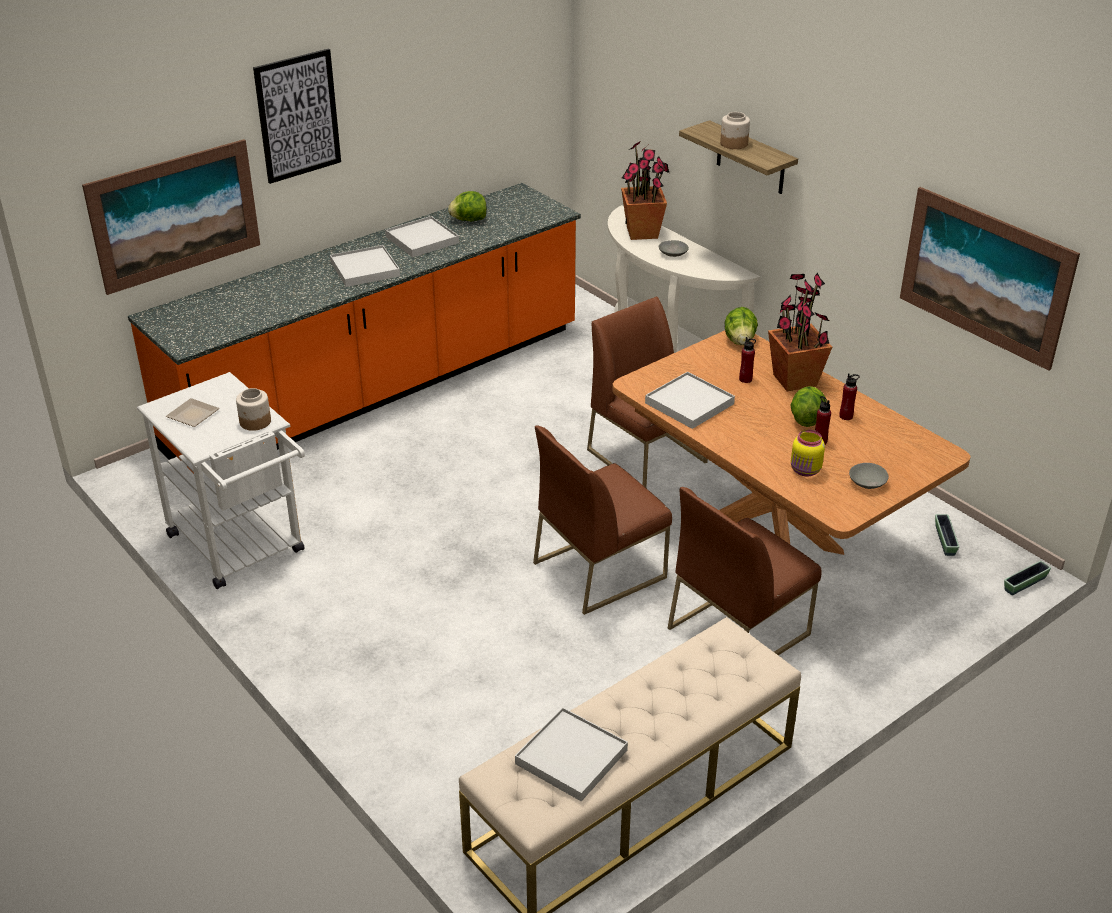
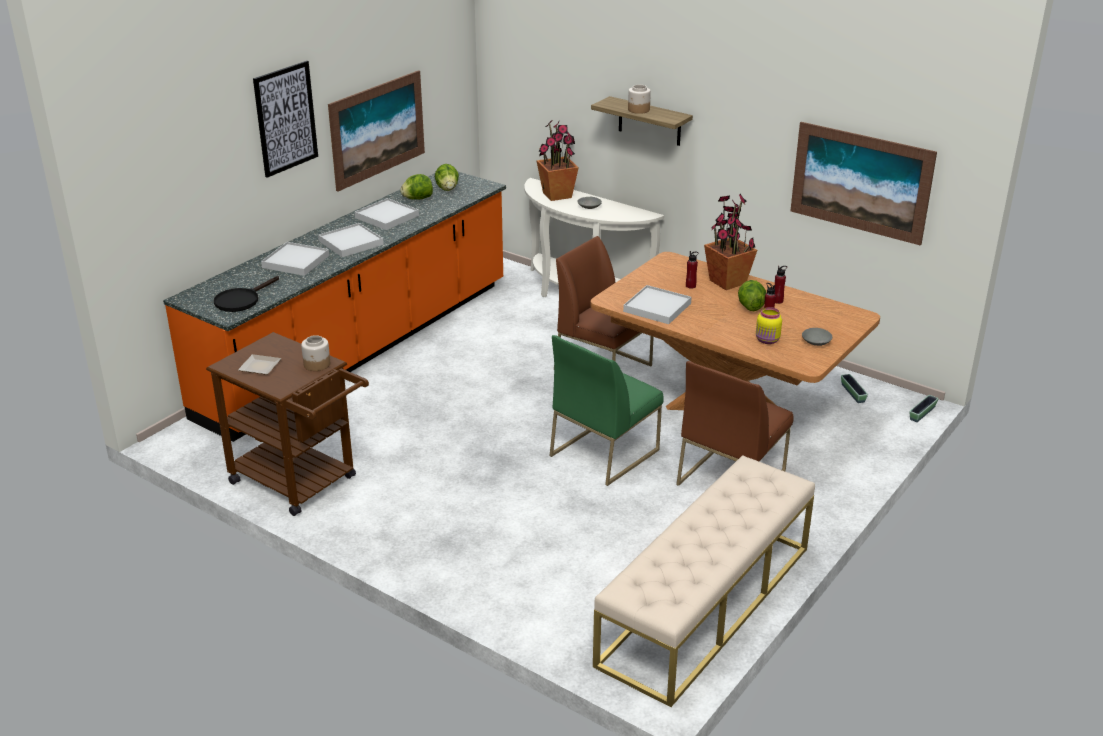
camera: 15 degrees left, 5 degrees down
picture [82,139,260,295] -> picture moved to [328,70,425,191]
white cart [137,372,305,589] -> brown cart [206,332,369,516]
white tray [515,707,628,801] -> white tray moved to [261,242,329,276]
brown chair [533,425,672,615] -> green chair [550,335,664,486]
lettuce [724,307,758,345] -> lettuce moved to [435,164,459,191]
none -> black frying pan [214,276,279,312]

